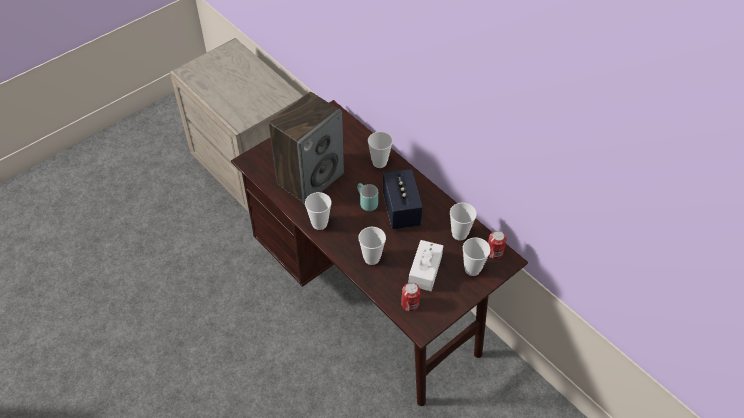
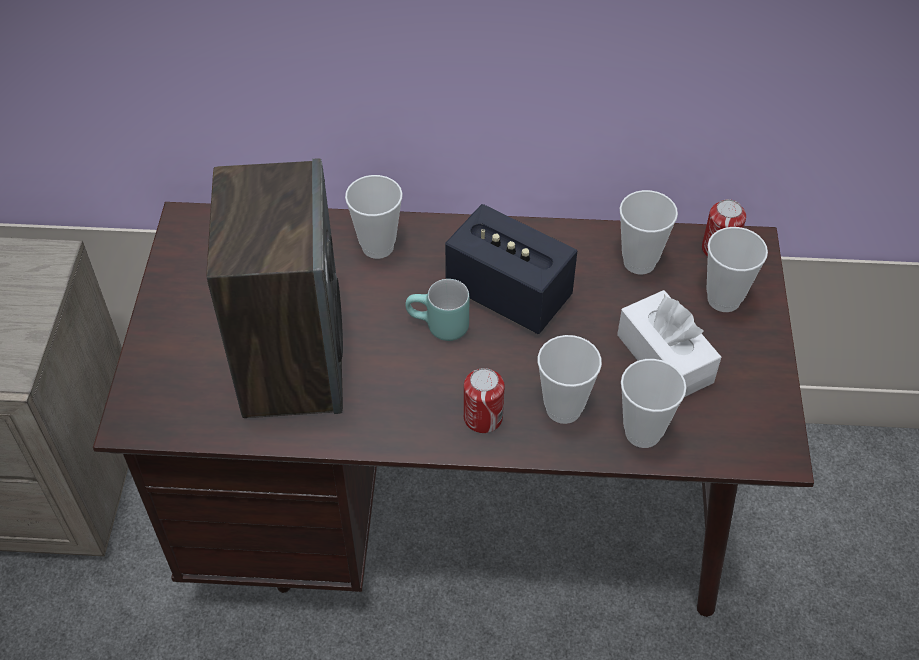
camera: 45 degrees left, 0 degrees up
cup [305,192,331,230] -> cup moved to [621,359,686,448]
can [401,283,421,311] -> can moved to [464,368,505,433]

